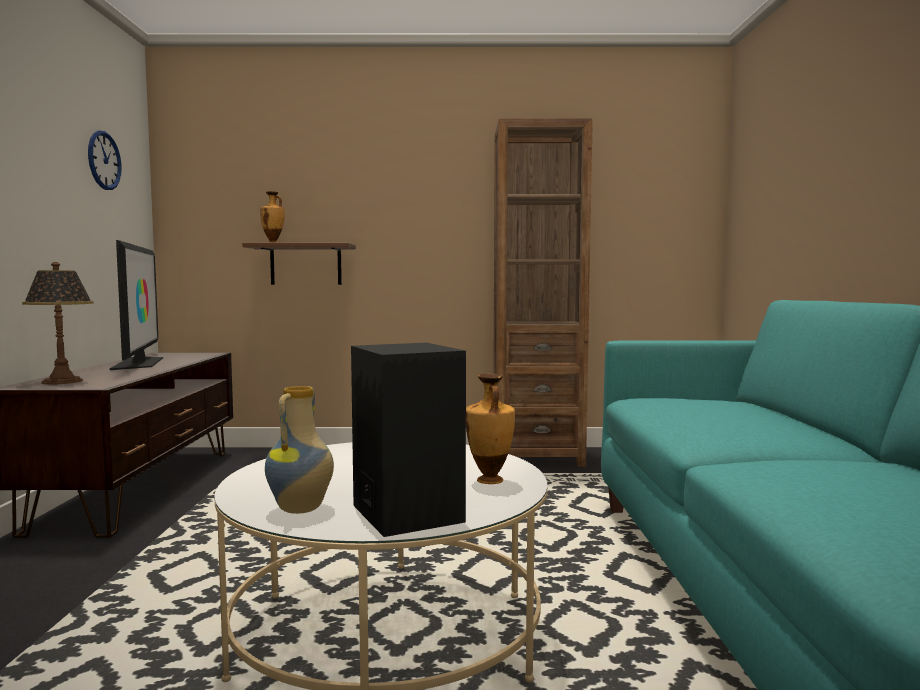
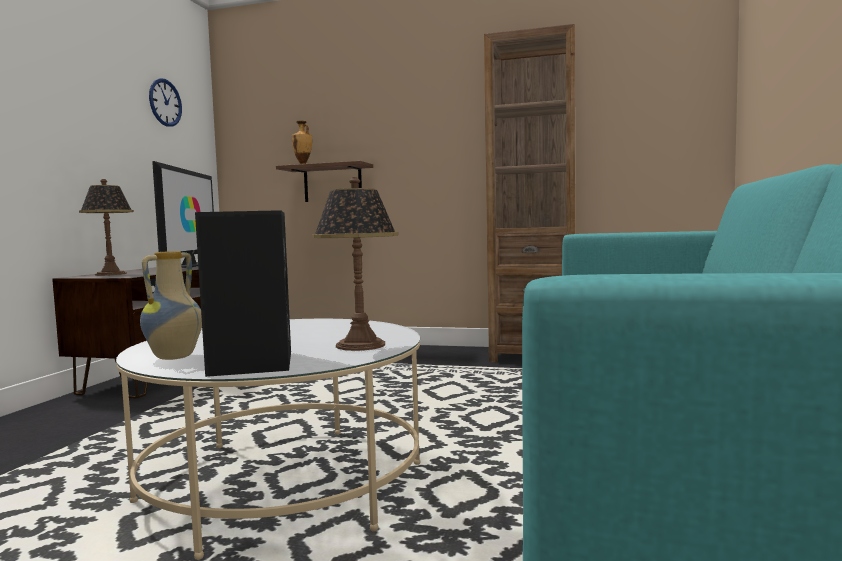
camera: 15 degrees right, 0 degrees up
vase [466,374,515,484] -> table lamp [312,177,398,351]

